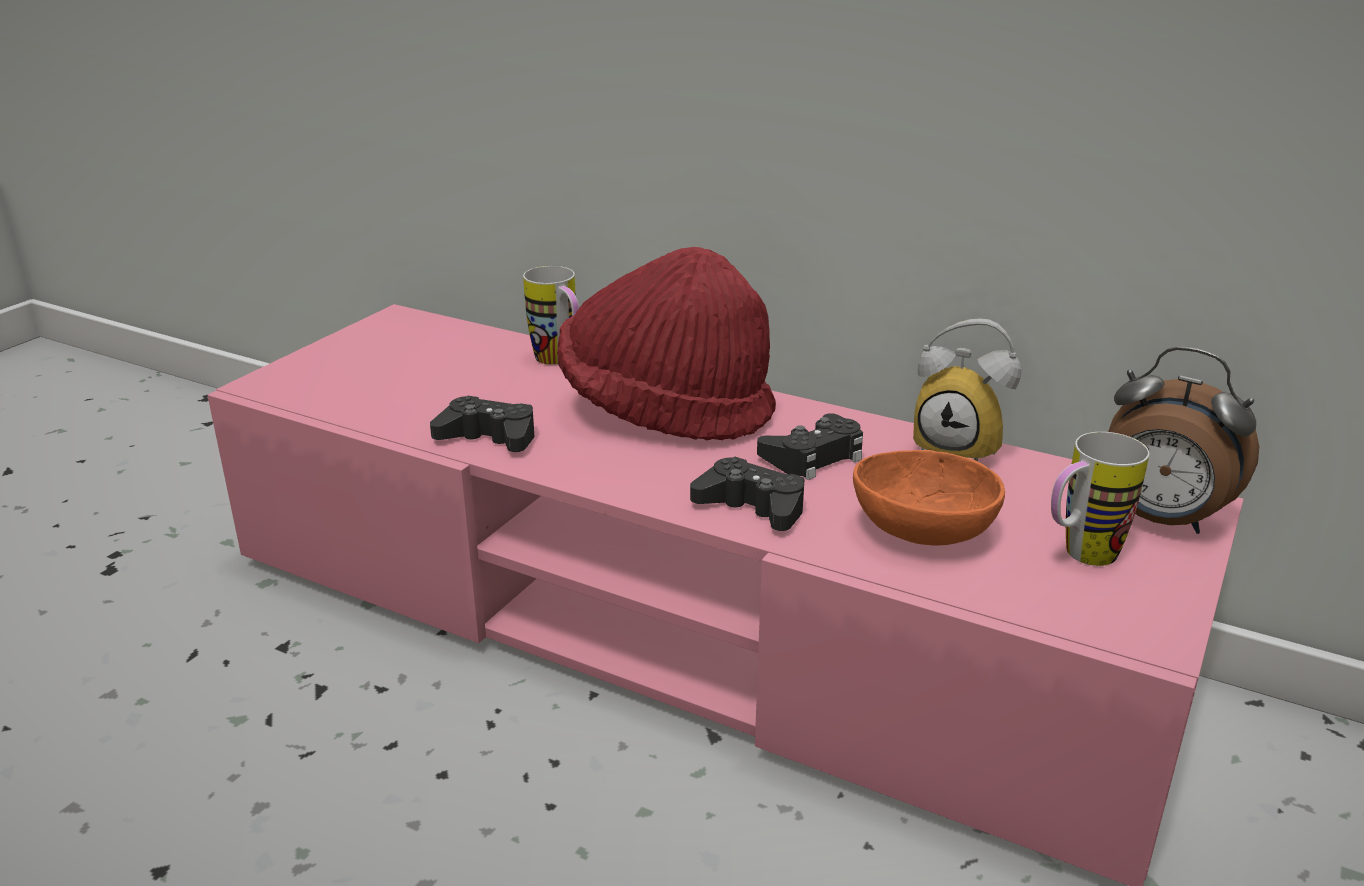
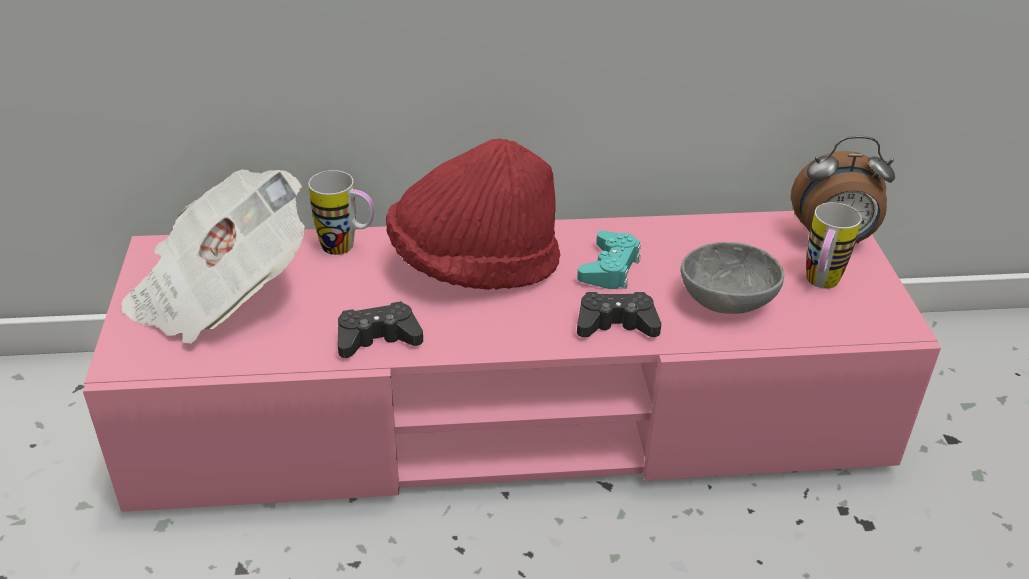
camera: 35 degrees left, 10 degrees up
black game controller [757,413,863,480] -> turquoise game controller [577,231,641,289]
orange bowl [853,450,1005,545] -> grey bowl [680,242,784,314]
alarm clock [913,319,1021,461] -> none
none -> newspaper [121,169,305,344]

